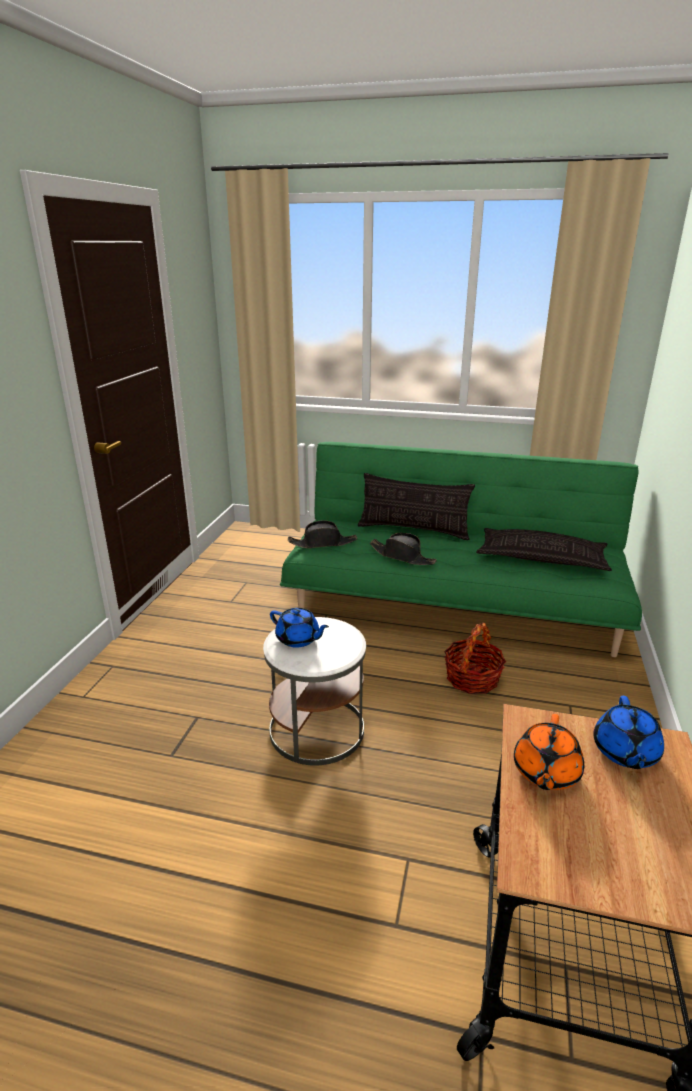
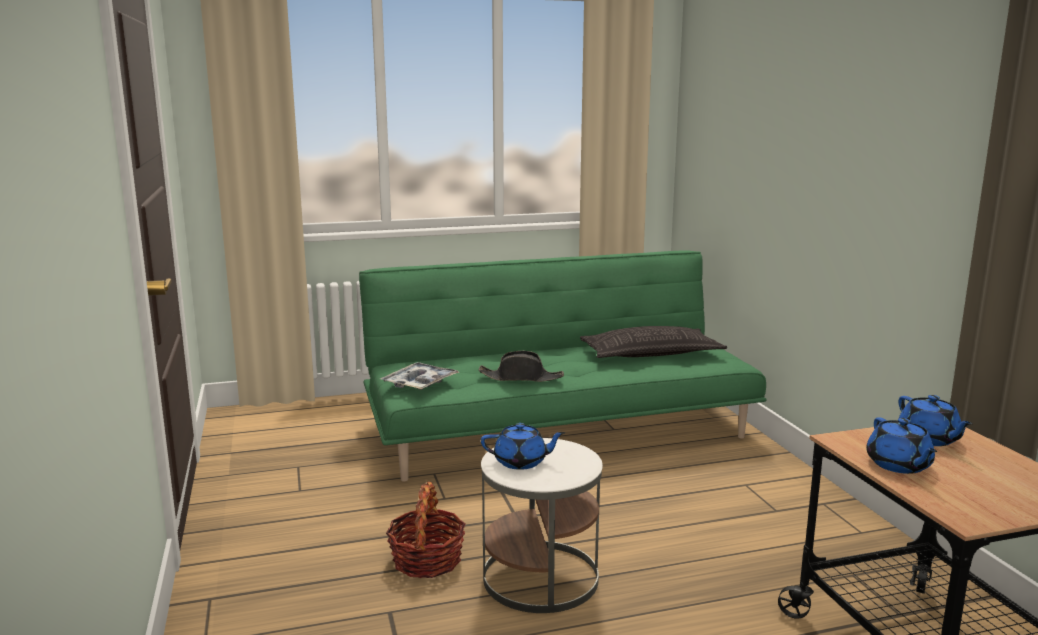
camera: 30 degrees left, 10 degrees down
black hat [288,520,357,548] -> tray [380,362,459,390]
pillow [358,473,475,540] -> none
basket [444,623,506,694] -> basket moved to [386,482,466,578]
orange teapot [514,714,584,790] -> blue teapot [866,417,937,474]

